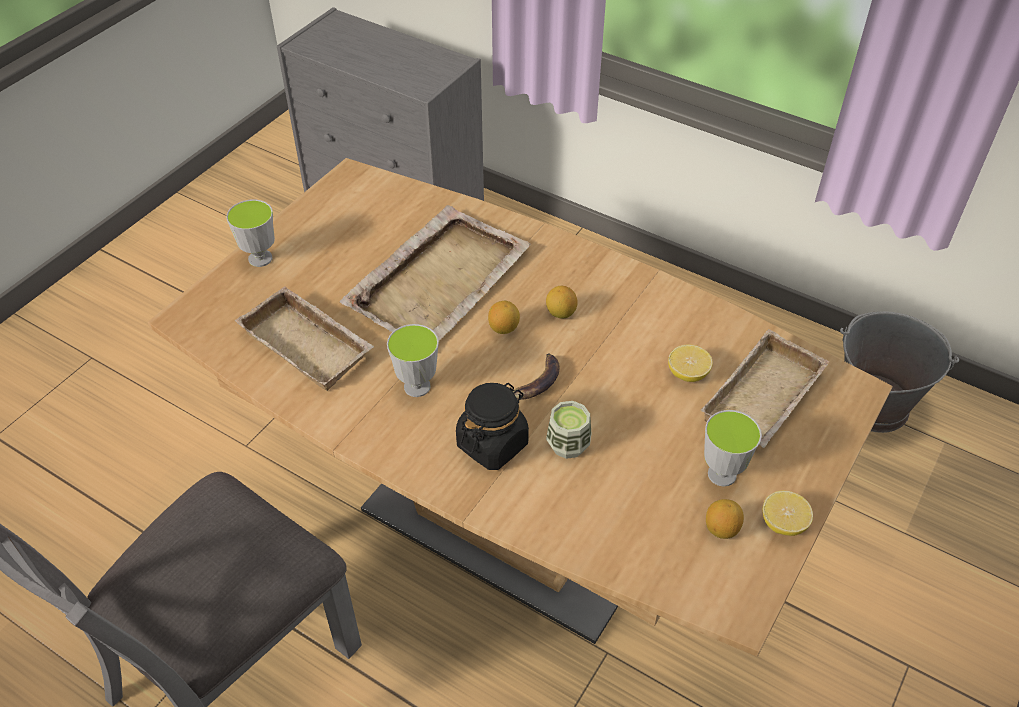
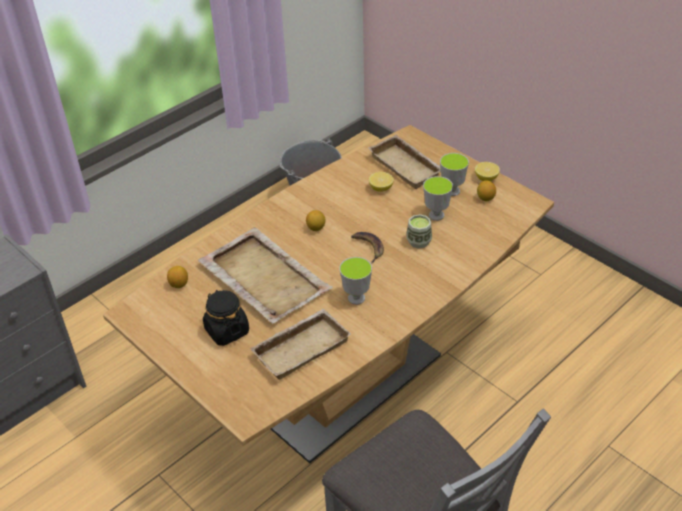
camera: 75 degrees left, 5 degrees down
cup [226,199,275,267] -> cup moved to [423,176,453,221]
black jar [456,383,529,470] -> black jar moved to [203,290,249,346]
lemon [488,301,520,334] -> lemon moved to [167,266,188,288]

